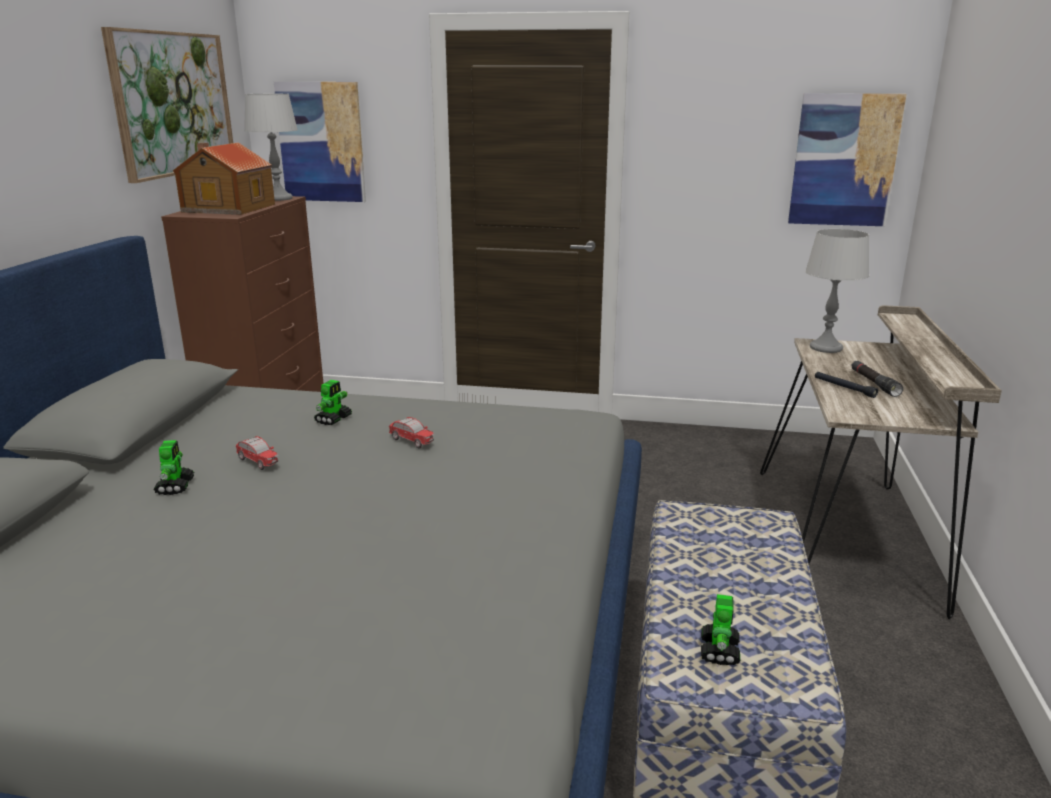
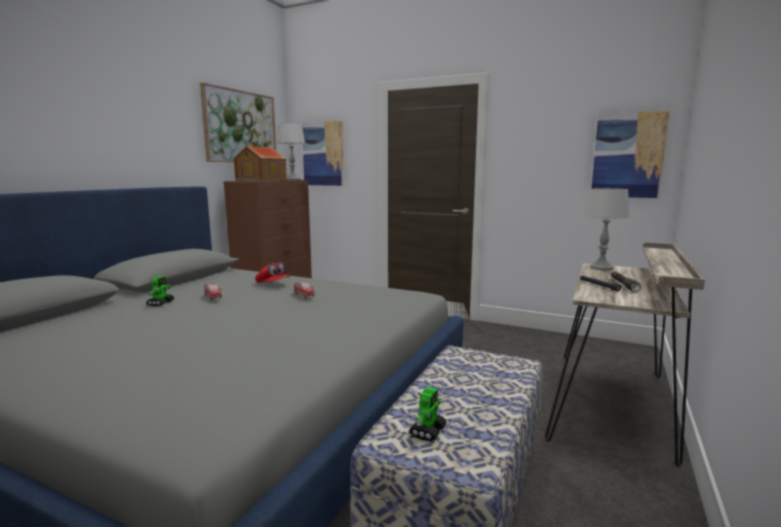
camera: 15 degrees right, 10 degrees down
toy robot [314,380,352,425] -> red cap [255,262,290,283]

